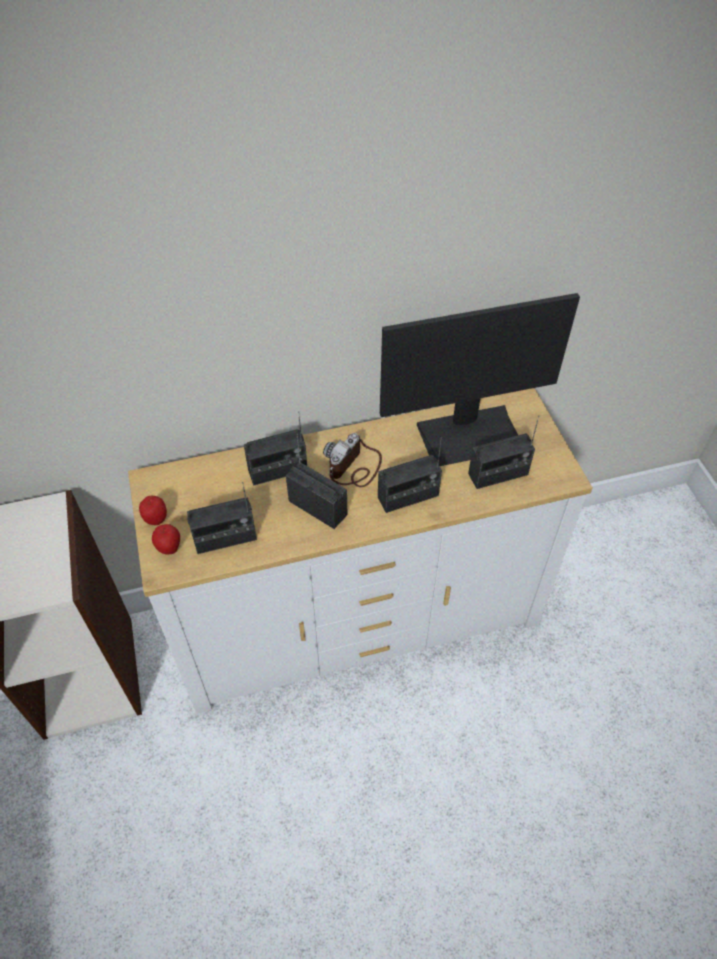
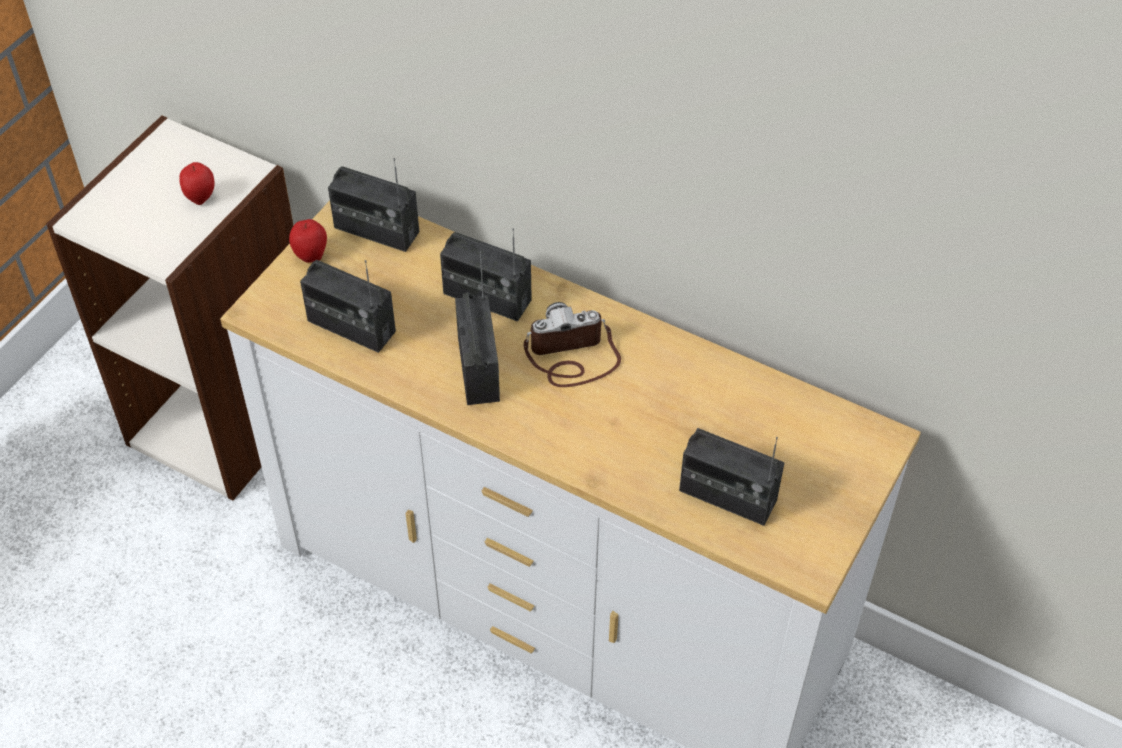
camera: 45 degrees right, 0 degrees up
apple [152,524,180,555] -> apple moved to [179,162,215,205]
radio [378,437,442,513] -> radio moved to [328,158,419,252]
monitor [380,293,580,466] -> none

